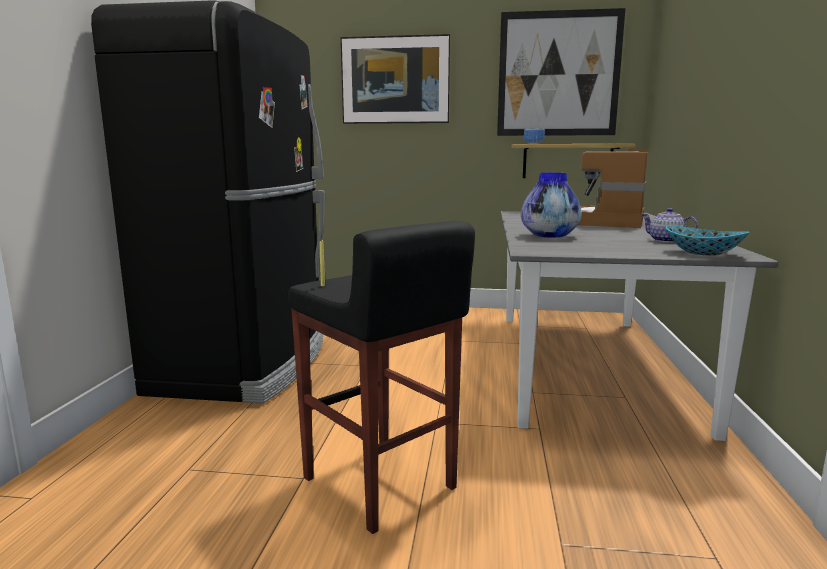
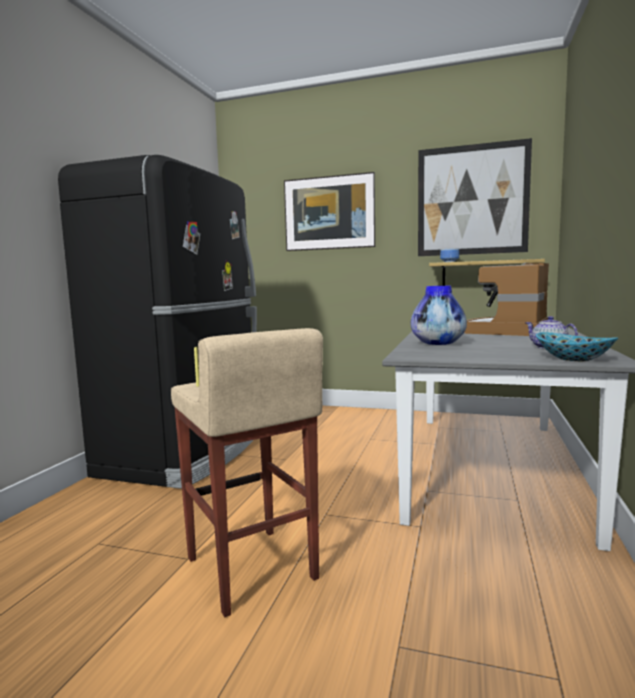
camera: 10 degrees right, 5 degrees down
black stool [287,221,475,534] -> beige stool [171,328,323,617]

